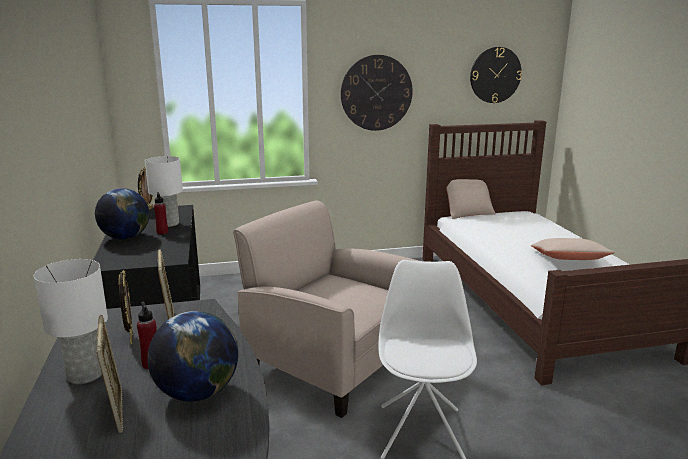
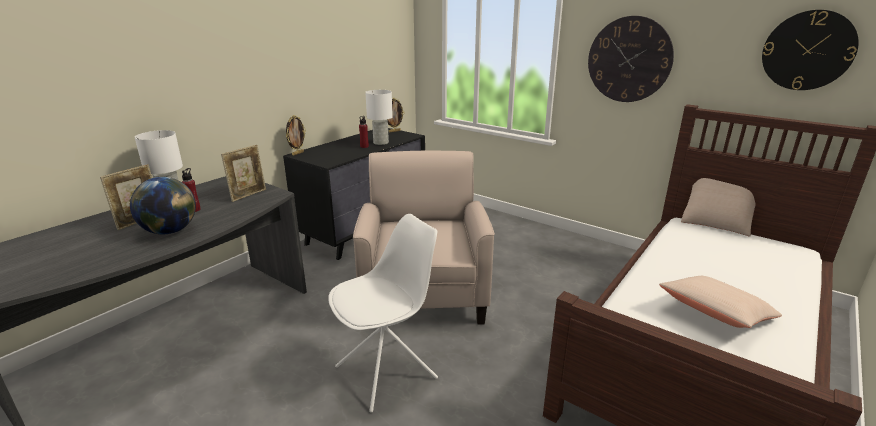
camera: 50 degrees right, 5 degrees up
globe [95,188,149,240] -> none
picture frame [118,270,133,345] -> picture frame moved to [286,115,306,156]

